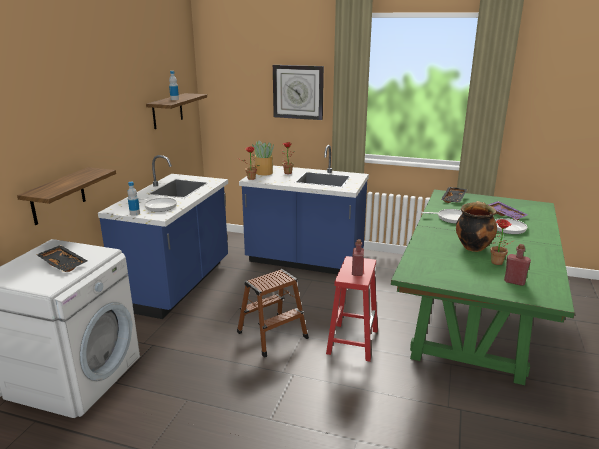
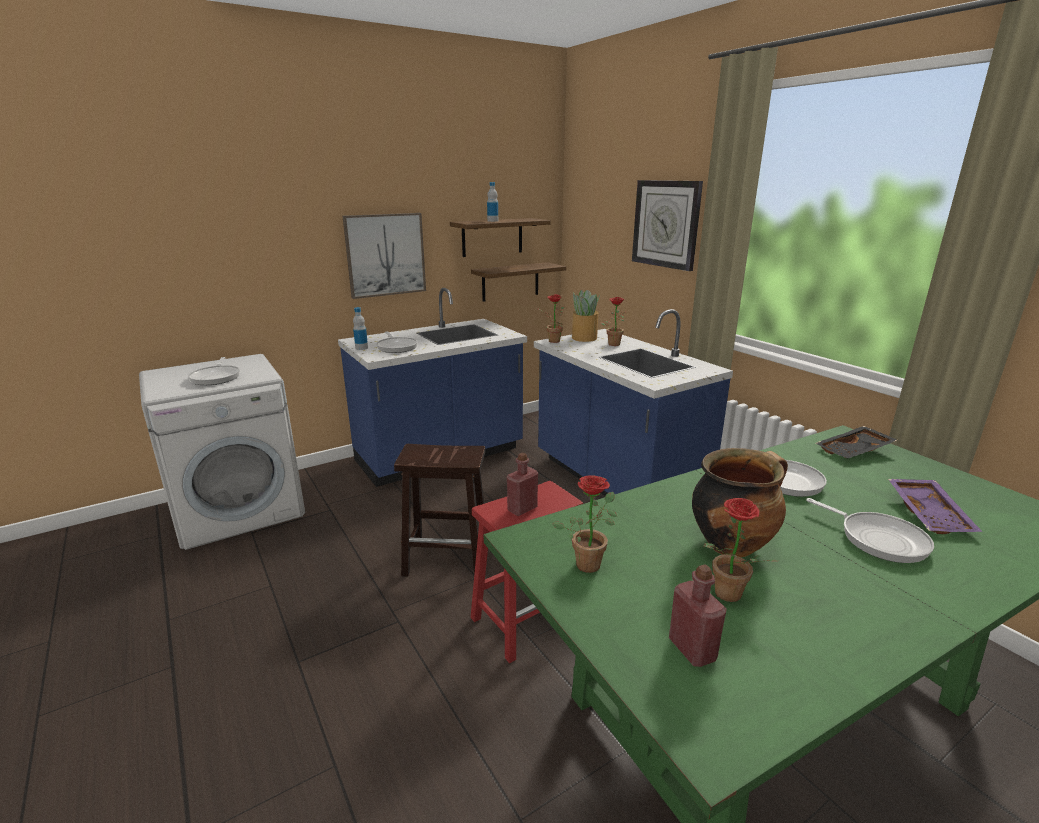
camera: 40 degrees right, 0 degrees up
shelf [17,167,116,225] -> shelf moved to [471,262,566,302]
black tray [36,245,88,272] -> frying pan [188,357,240,385]
brown step ladder [237,269,309,357] -> brown stool [394,444,485,577]
none -> picture [342,213,426,299]
none -> potted plant [552,475,617,573]

